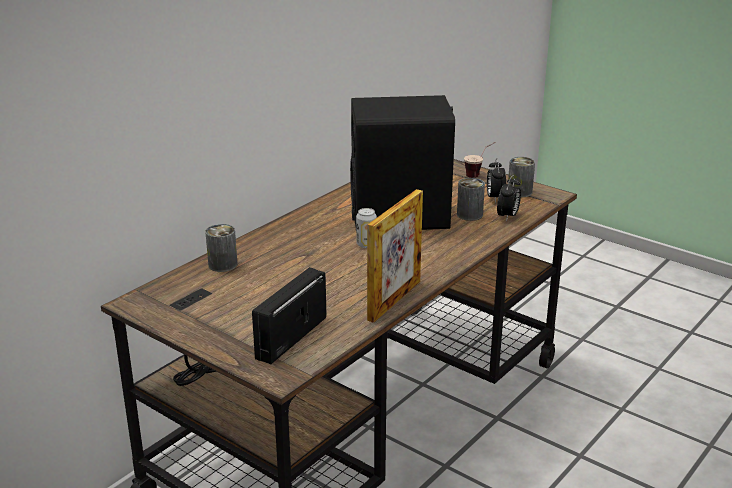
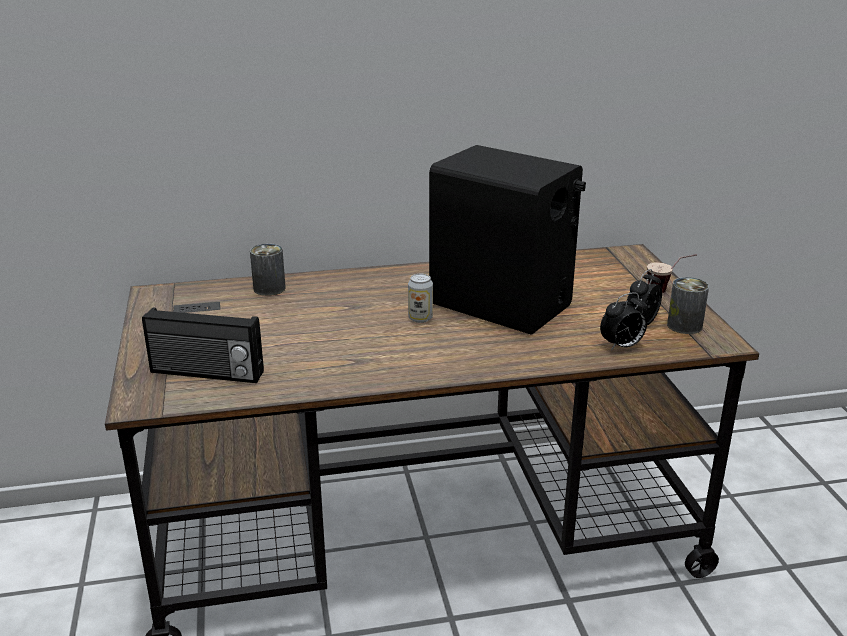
camera: 40 degrees right, 0 degrees up
radio [252,267,326,364] -> radio turned 150 degrees counterclockwise [142,307,264,383]
picture frame [367,189,423,323] -> none
can [457,178,485,221] -> none

